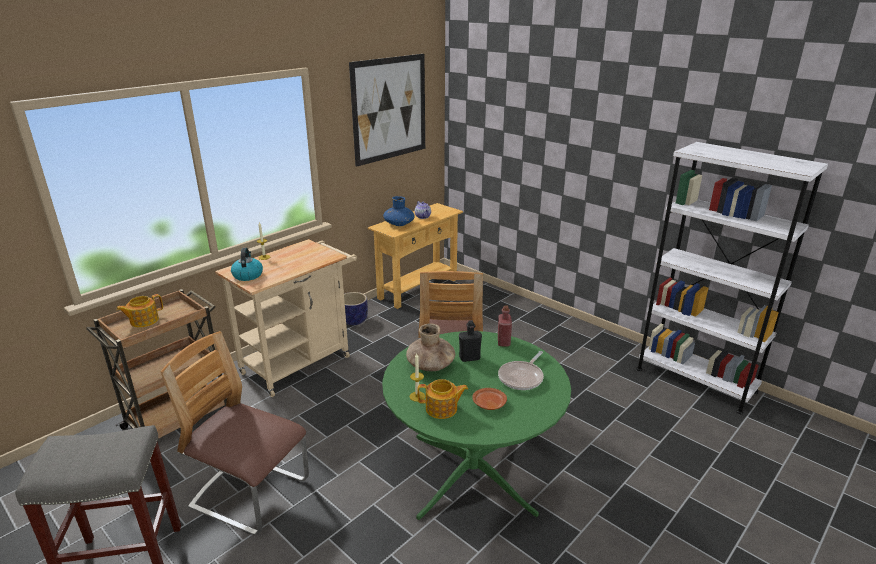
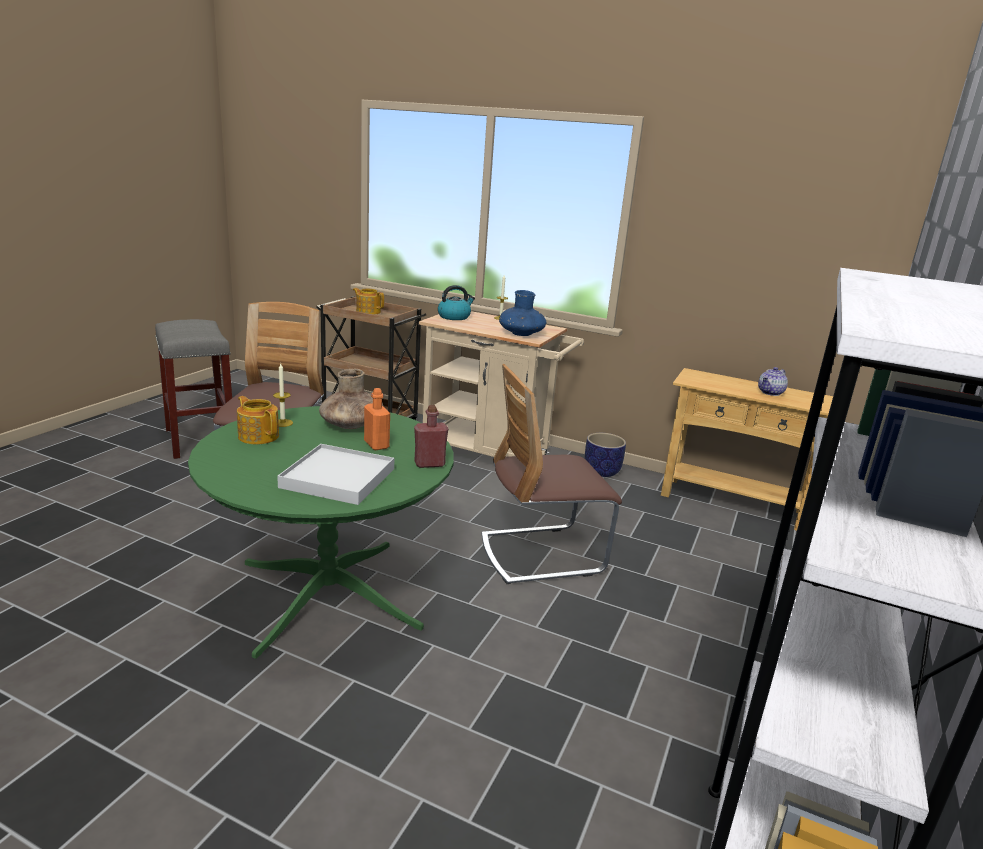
camera: 70 degrees right, 5 degrees down
picture [349,54,425,167] -> none
blue vase [383,196,415,226] -> blue vase moved to [499,290,547,336]
teapot [417,379,468,419] -> teapot turned 150 degrees clockwise [237,396,279,444]
black bottle [459,320,482,362] -> orange bottle [364,388,390,450]
brown plate [473,388,507,410] -> none
frying pan [498,351,544,390] -> white tray [277,444,395,505]

